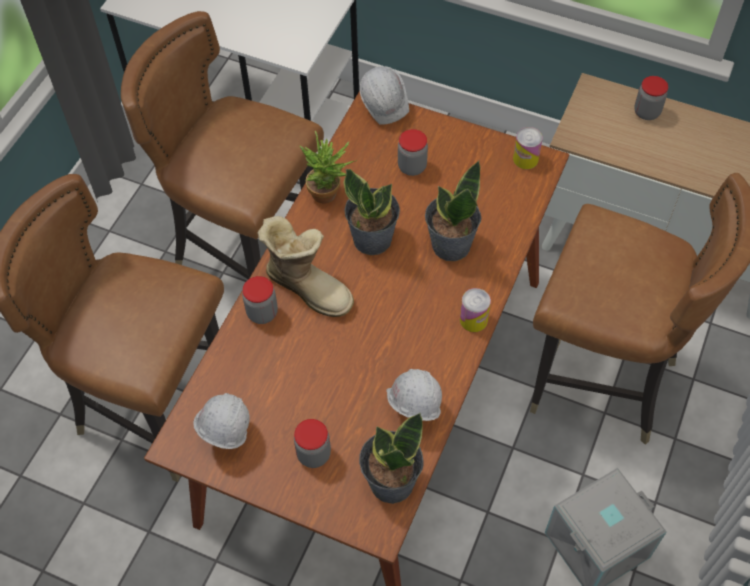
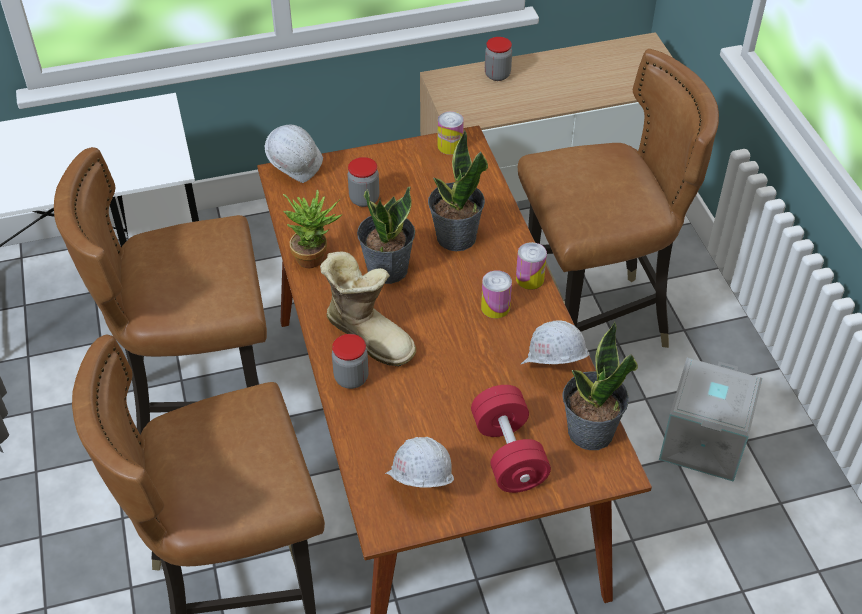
camera: 40 degrees left, 10 degrees down
boot [257,216,354,317] -> boot turned 45 degrees clockwise [320,252,416,367]
jar [294,419,331,468] -> red dumbbell [471,385,551,493]
none -> can [481,270,512,318]

